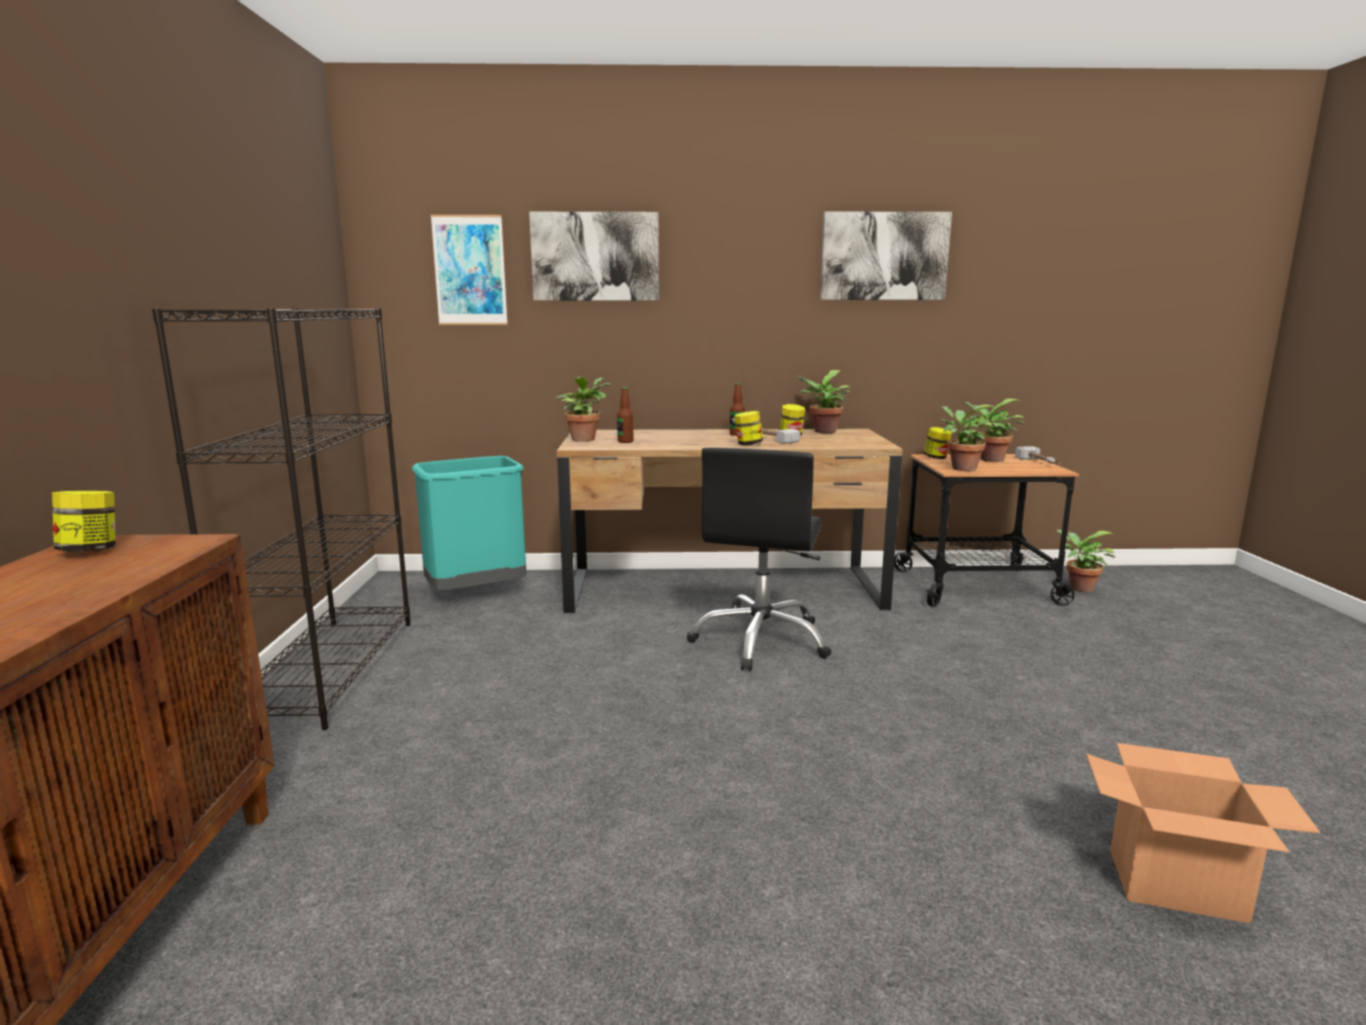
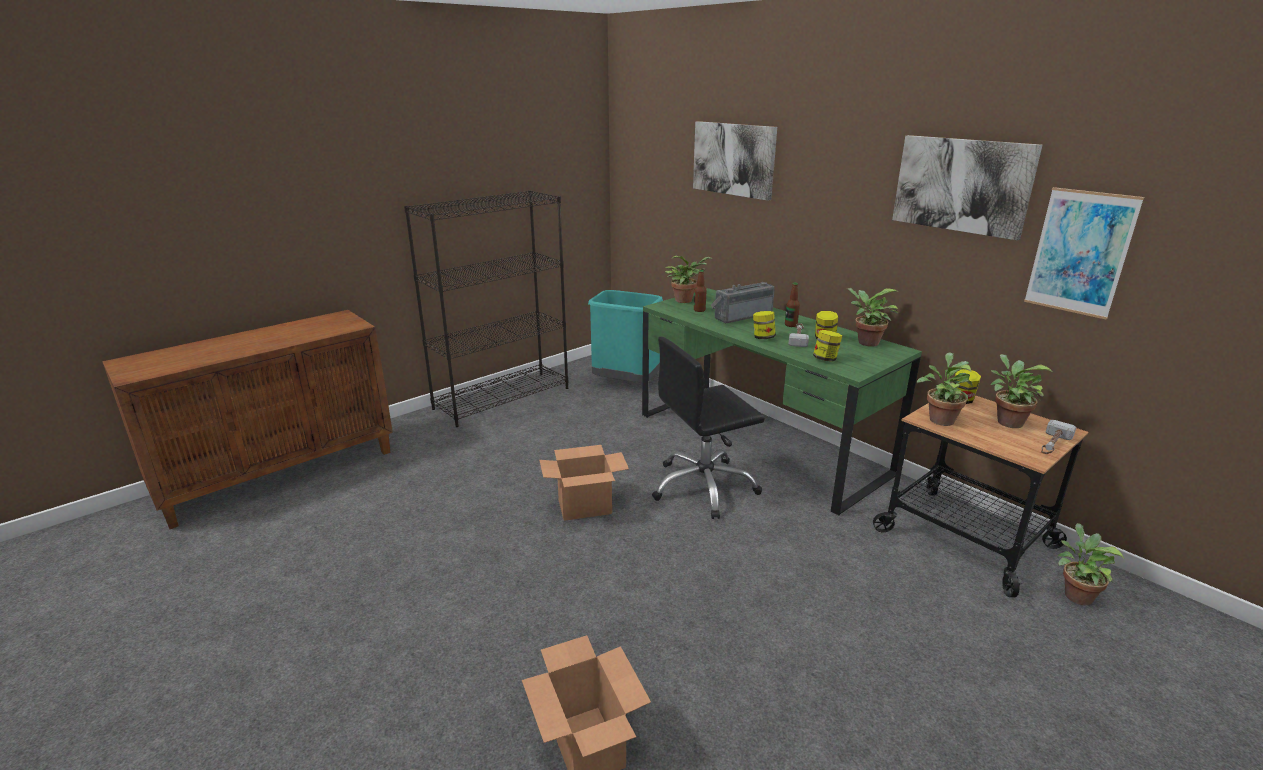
camera: 50 degrees right, 10 degrees up
jar [52,491,116,552] -> jar moved to [813,330,842,362]
picture [430,215,508,325] -> picture moved to [1024,187,1144,319]
brown desk [557,429,903,613] -> green desk [642,288,922,515]
none -> cardboard box [539,445,629,521]
none -> radio [711,282,775,323]

